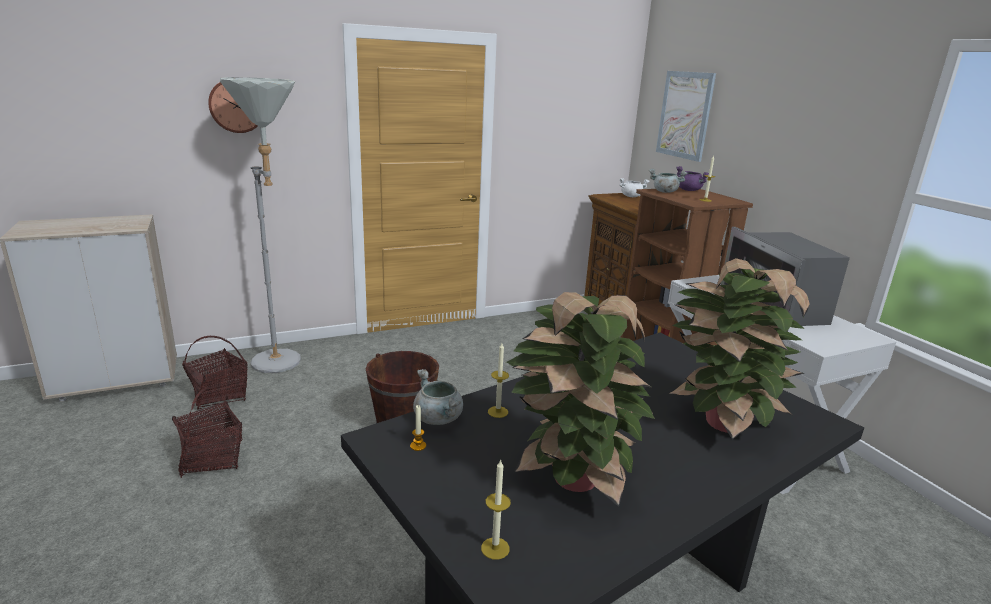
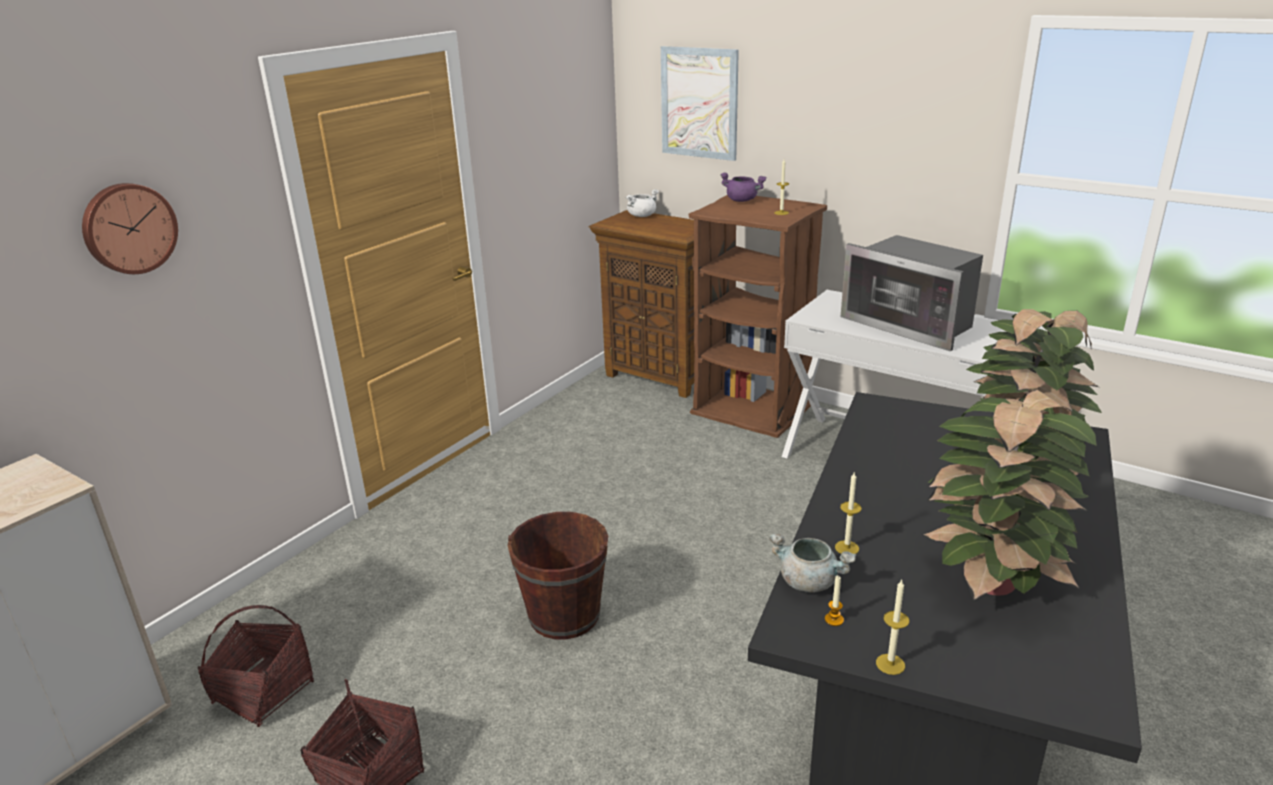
camera: 30 degrees left, 5 degrees up
grey floor lamp [220,77,301,373] -> none
candle [481,459,511,560] -> candle moved to [876,580,909,675]
grey cooking pot [649,169,688,193] -> none

